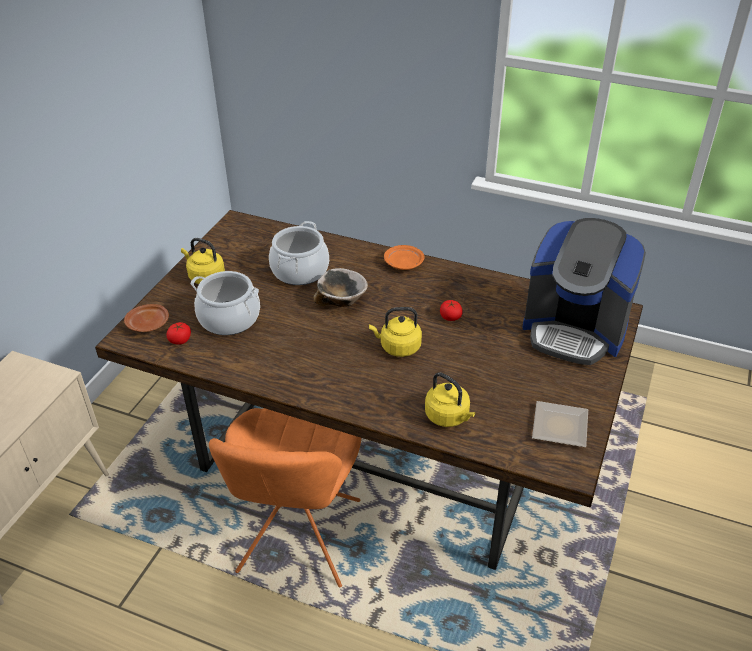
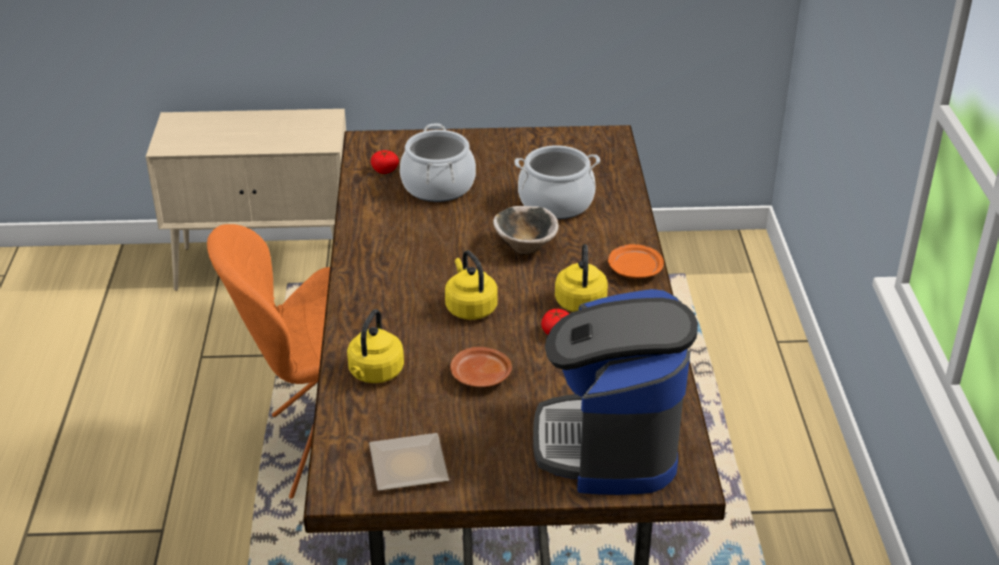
camera: 65 degrees right, 5 degrees down
brown plate [124,304,169,332] -> brown plate moved to [450,347,512,388]
yellow kettle [181,238,225,284] -> yellow kettle moved to [555,244,608,312]

